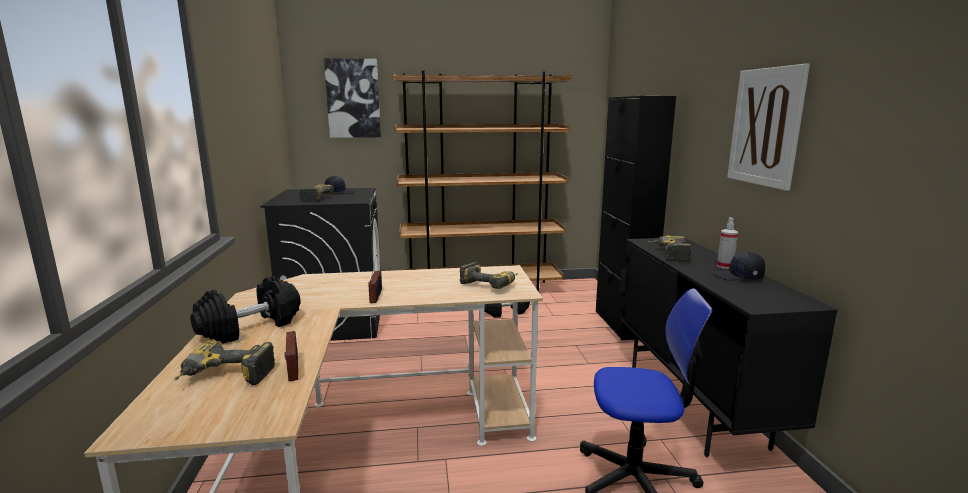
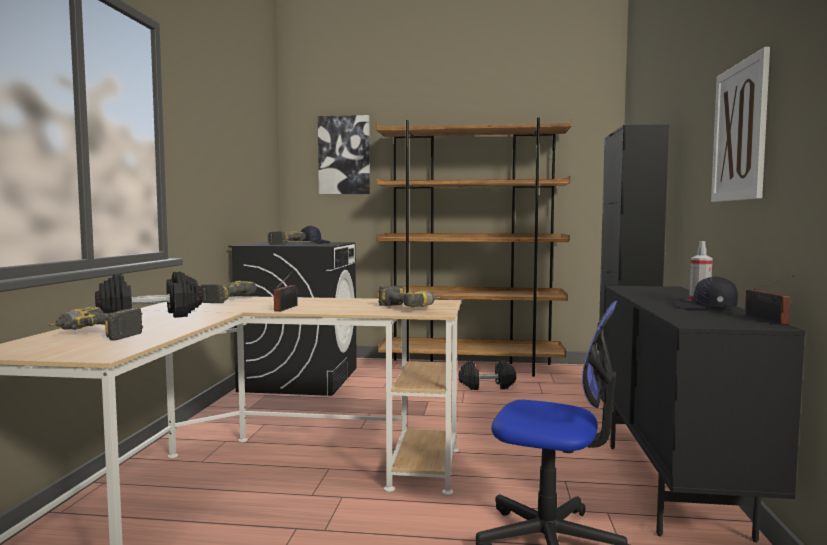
camera: 15 degrees right, 10 degrees down
radio [284,331,298,381] -> radio moved to [745,275,795,325]
power drill [648,236,692,261] -> power drill moved to [201,281,257,303]

